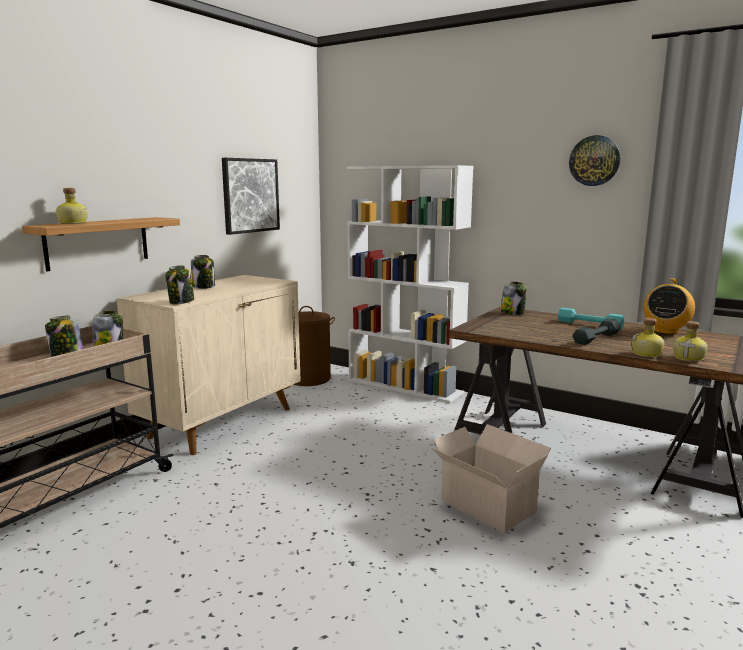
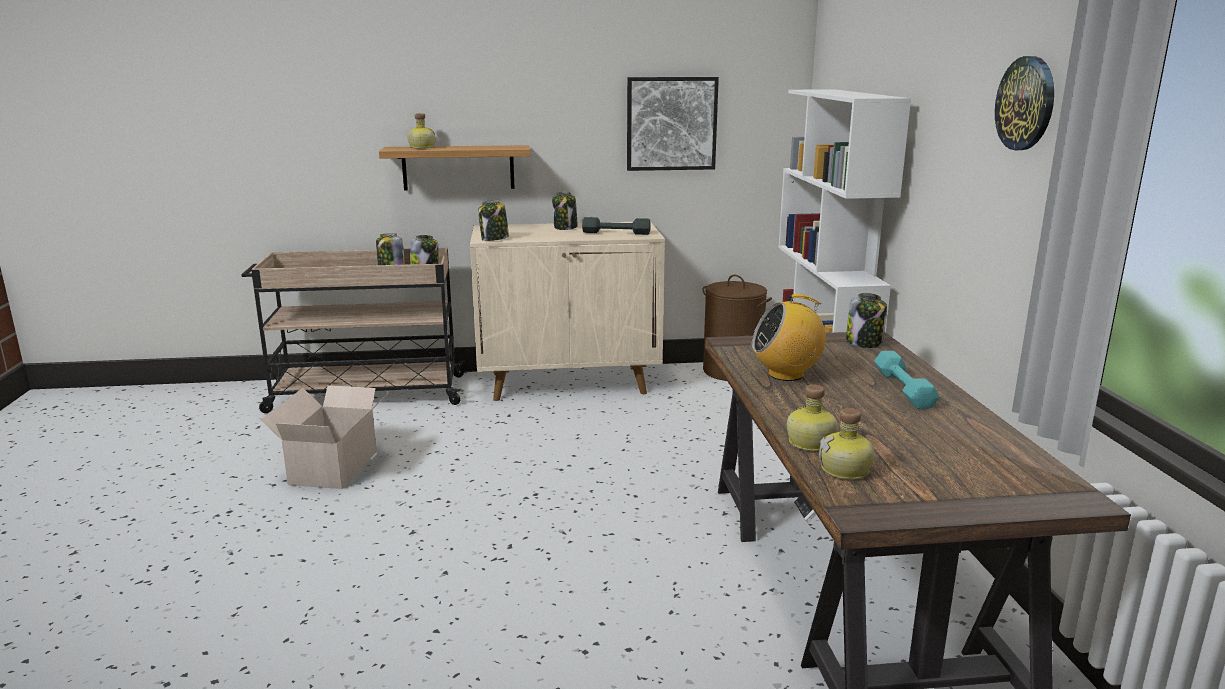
camera: 50 degrees right, 5 degrees up
cardboard box [432,424,551,533] -> cardboard box moved to [261,385,388,489]
grey dumbbell [572,319,621,345] -> grey dumbbell moved to [582,217,651,235]
radio [643,278,695,335] -> radio moved to [752,294,826,381]

